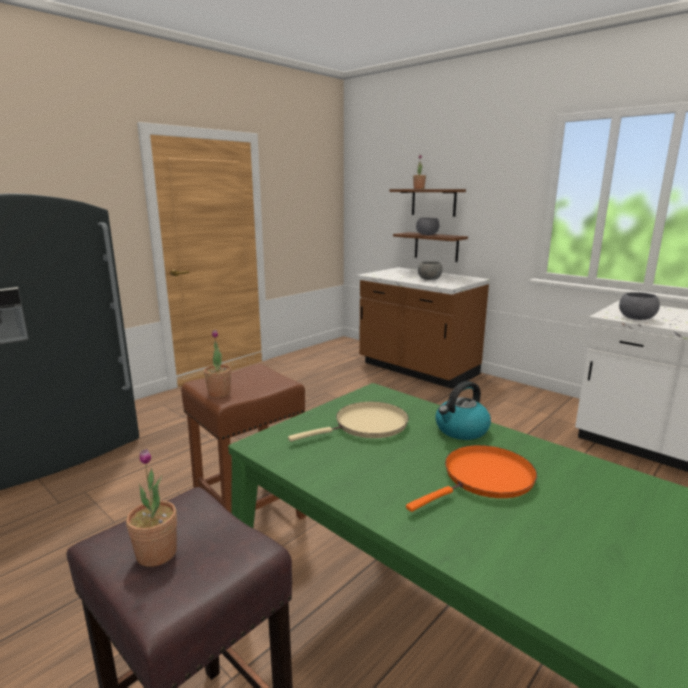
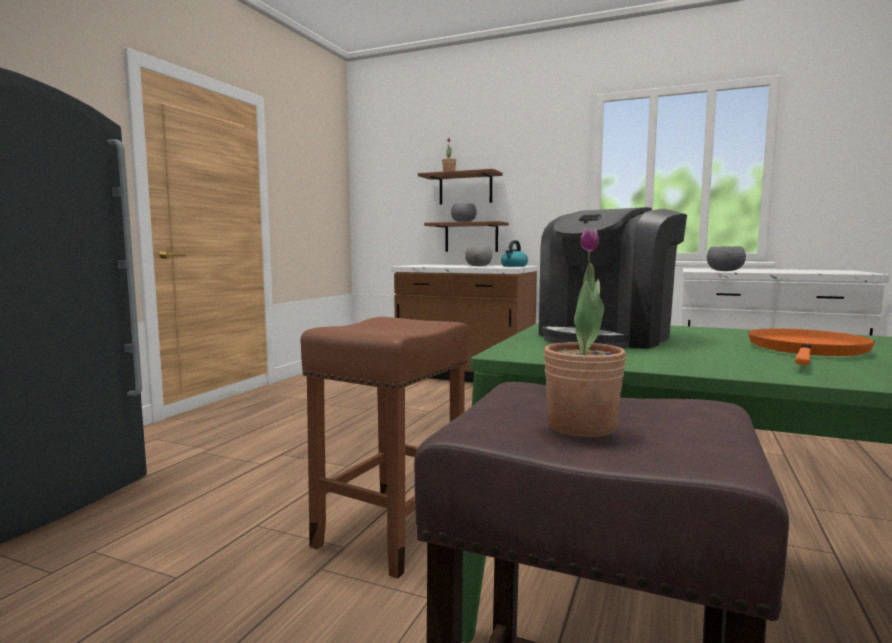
camera: 20 degrees left, 10 degrees down
potted plant [204,330,231,397] -> none
beige frying pan [288,402,409,442] -> coffee machine [539,207,687,349]
kettle [435,381,491,440] -> kettle moved to [501,240,528,267]

